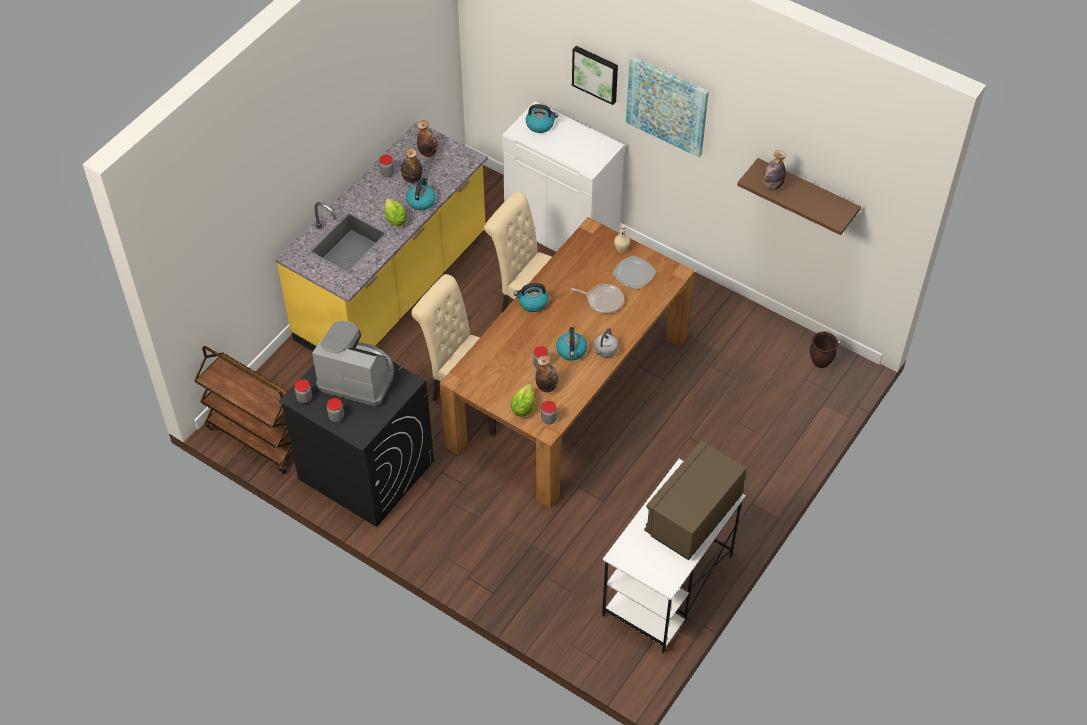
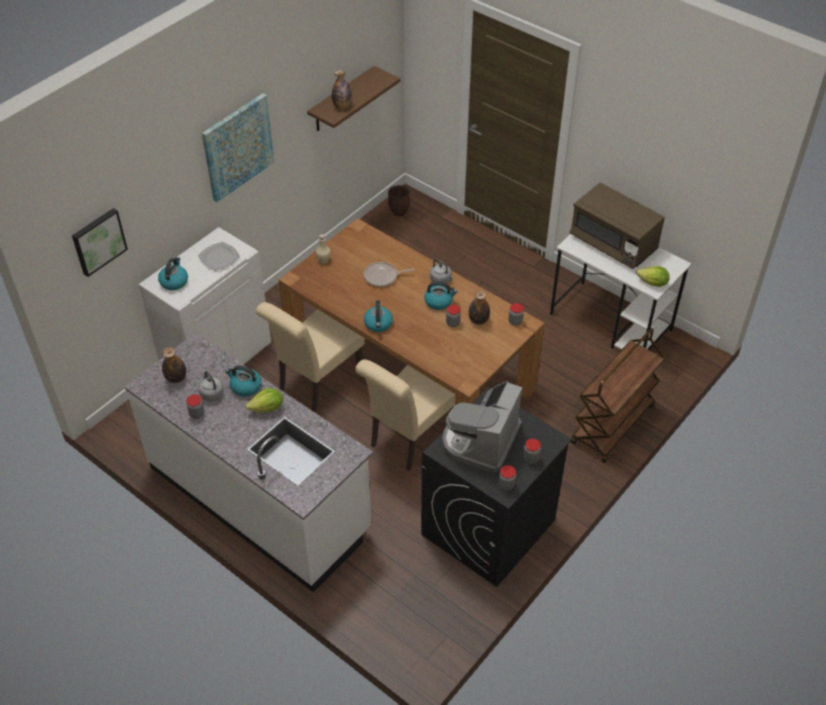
camera: 85 degrees left, 5 degrees down
brown cart [194,346,292,474] -> brown cart moved to [571,328,665,463]
yellow counter [275,121,488,351] -> white counter [125,332,373,593]
bottle [401,148,422,183] -> grey kettle [199,371,224,401]
lettuce [510,384,534,417] -> lettuce moved to [636,266,670,287]
frying pan [571,284,624,313] -> frying pan turned 120 degrees counterclockwise [364,262,414,287]
picture [572,46,618,105] -> picture moved to [72,208,128,277]
plate [612,255,656,289] -> plate moved to [198,242,240,271]

